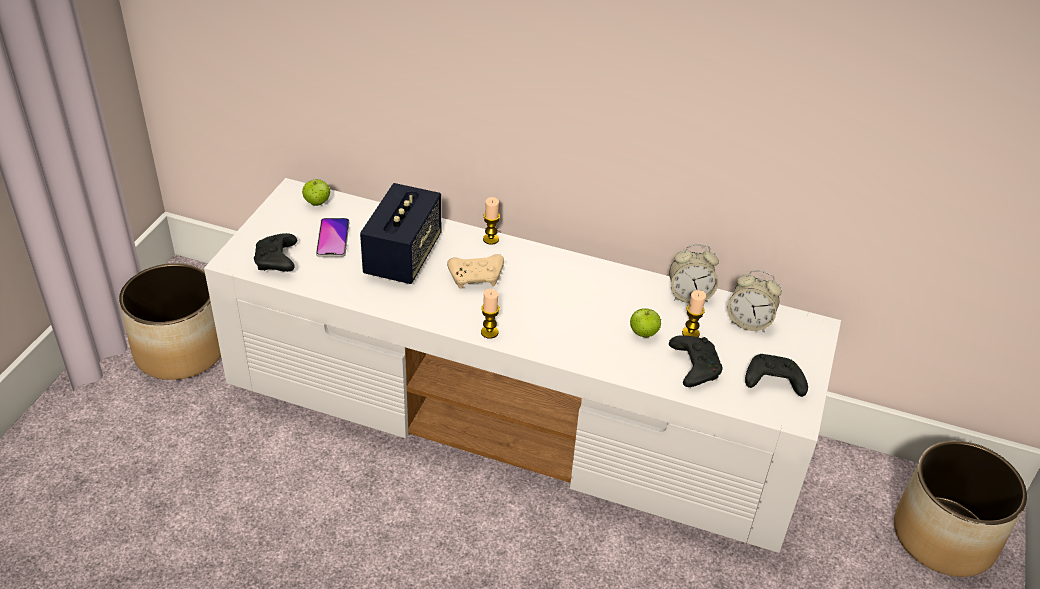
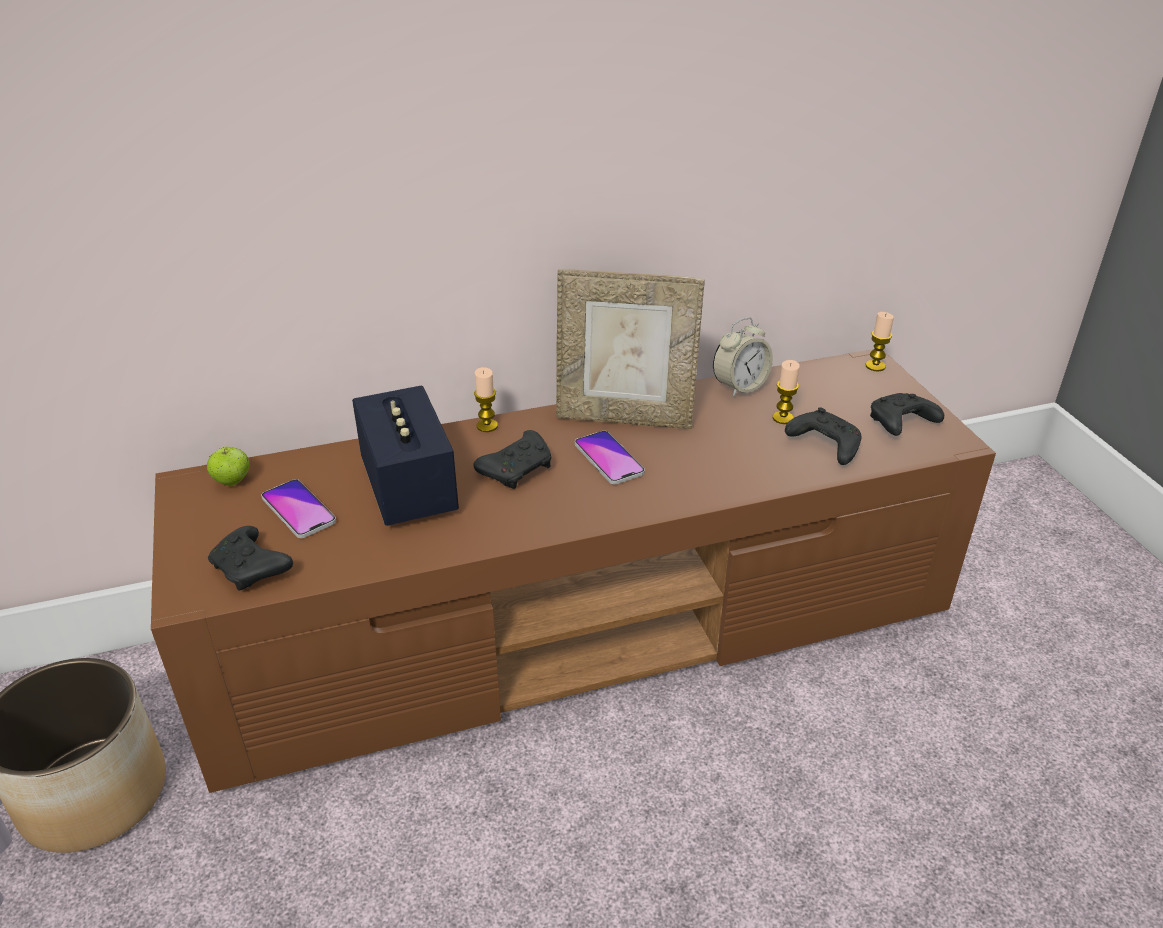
camera: 35 degrees left, 5 degrees down
white tv stand [204,178,841,553] -> brown tv stand [151,349,996,793]
beige game controller [447,254,504,289] -> black game controller [474,430,551,489]
candle [481,289,500,339] -> candle moved to [866,312,894,371]
apple [630,308,661,338] -> none
alarm clock [728,270,782,333] -> none
planter [894,441,1027,577] -> none
none -> picture frame [556,269,705,429]
none -> phone [575,431,645,484]

